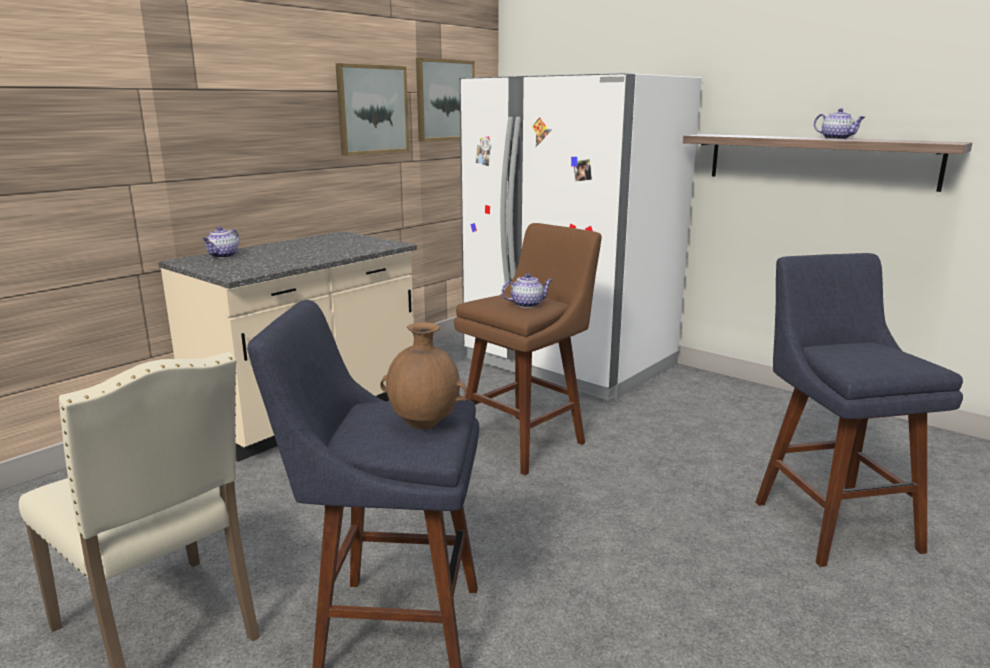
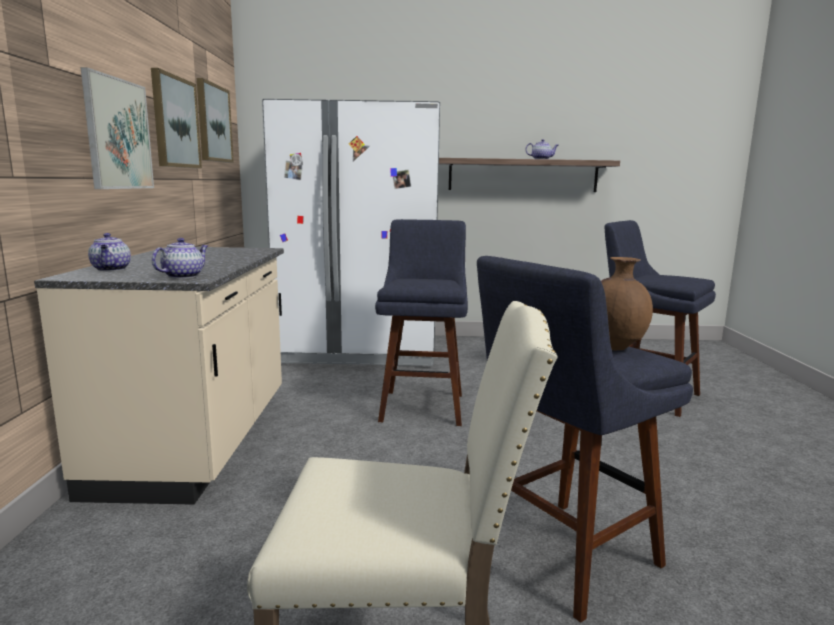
camera: 40 degrees left, 5 degrees down
brown stool [454,223,602,475] -> blue stool [375,219,468,426]
teapot [502,273,552,308] -> teapot moved to [152,238,208,279]
none -> picture [80,67,154,189]

